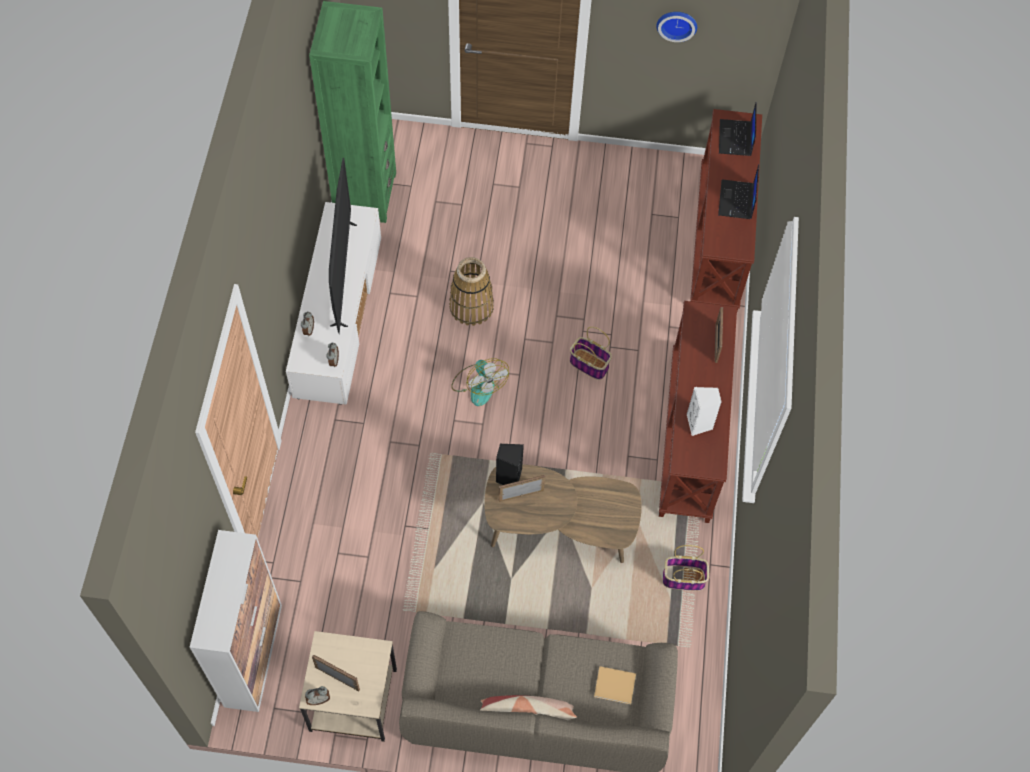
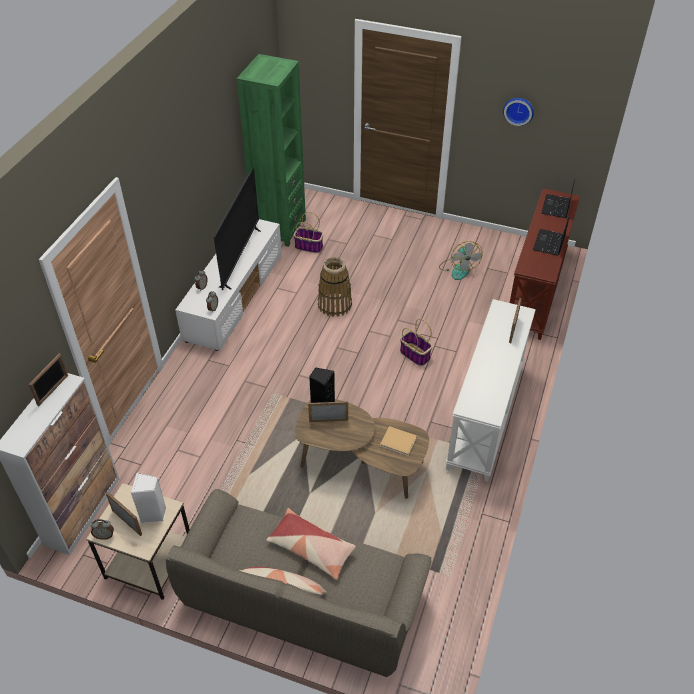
camera: 15 degrees right, 15 degrees down
fan [451,358,509,406] -> fan moved to [439,241,483,280]
beige book [594,666,636,705] -> beige book moved to [380,426,417,456]
brown console table [659,301,737,523] -> white console table [446,299,536,482]
basket [663,545,710,591] -> basket moved to [294,212,323,253]
white speaker [687,387,722,436] -> white speaker moved to [131,473,166,524]
none -> picture frame [28,354,68,406]
none -> pillow [266,508,356,580]

